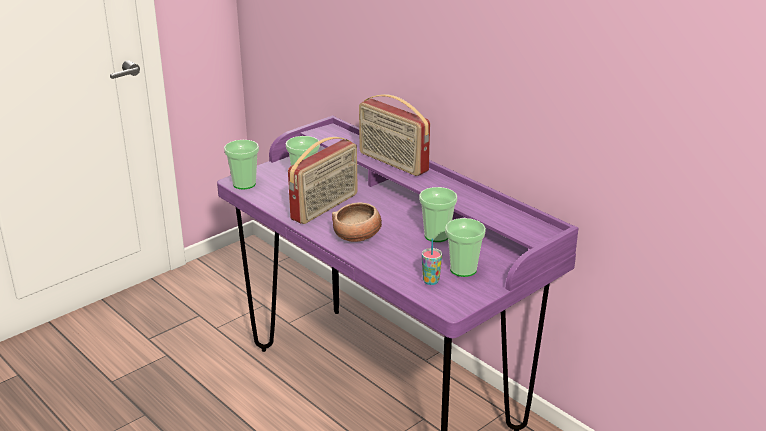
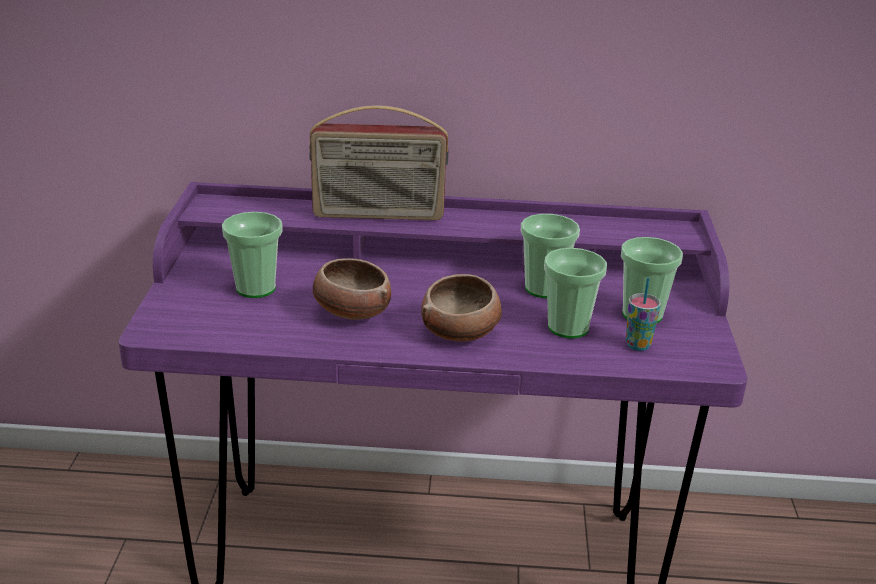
camera: 45 degrees left, 0 degrees up
cup [224,140,259,190] -> cup moved to [544,248,607,339]
radio [288,137,358,224] -> bowl [313,258,391,320]

